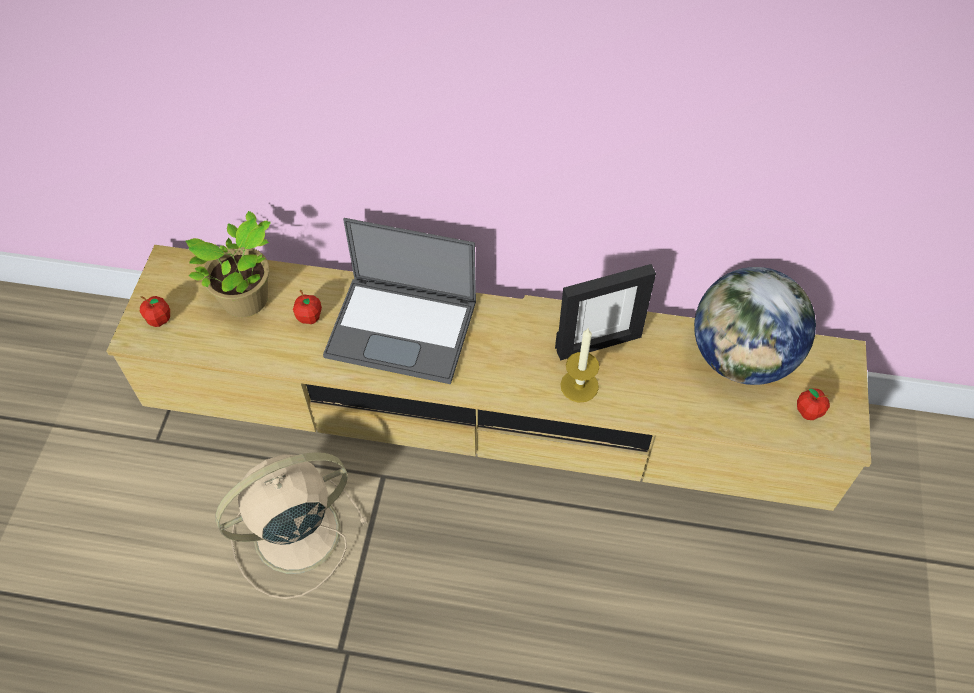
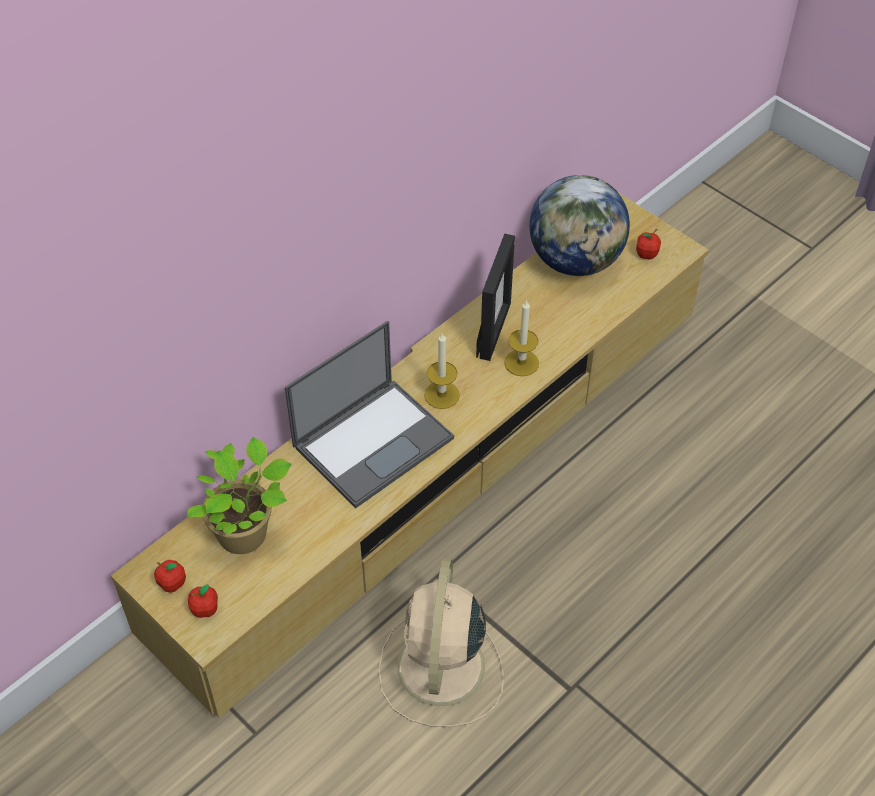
camera: 55 degrees left, 5 degrees down
apple [293,290,322,324] -> apple moved to [154,560,186,593]
none -> candle [424,332,460,409]

